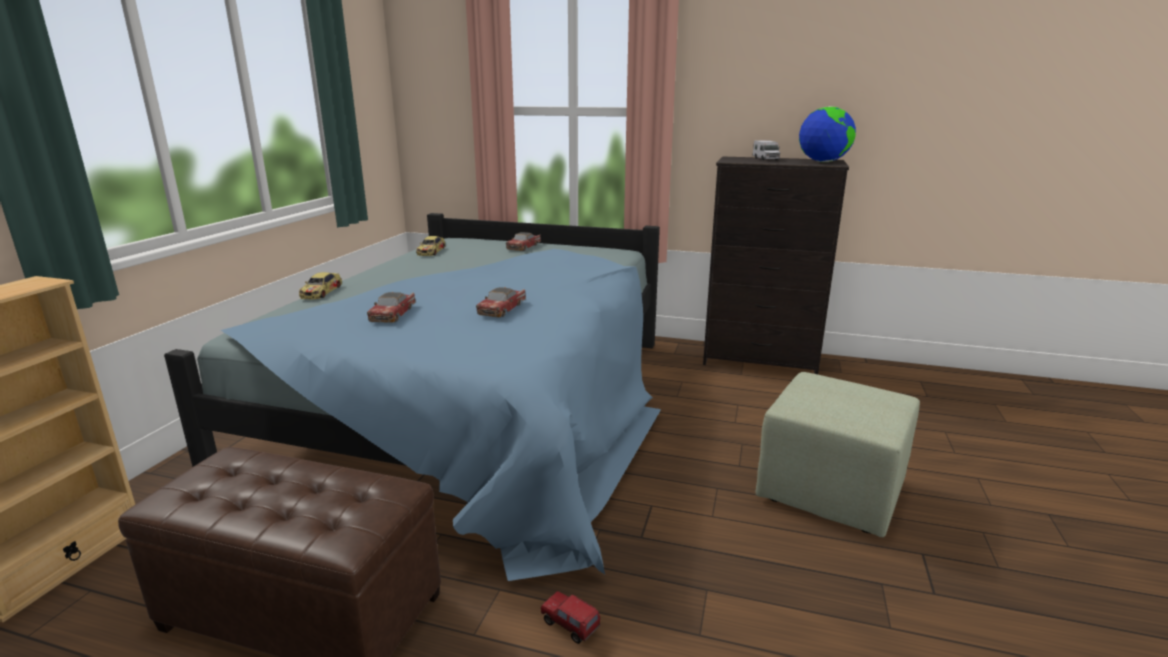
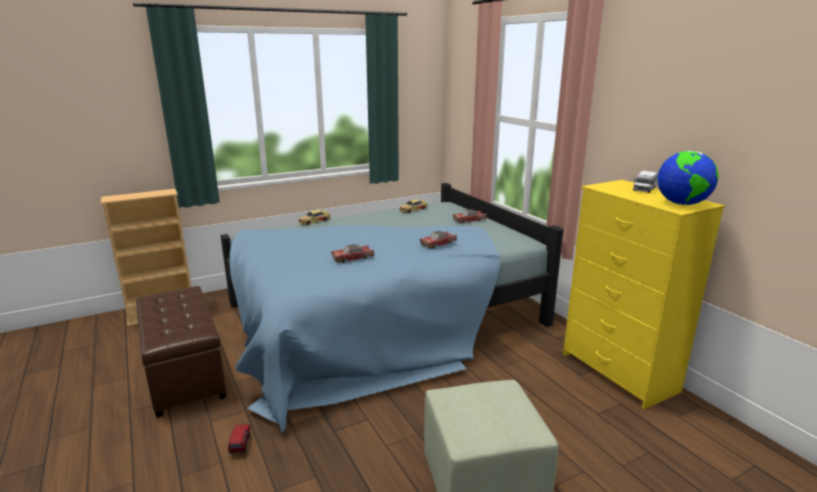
camera: 45 degrees right, 0 degrees up
toy car [367,292,416,323] -> toy car moved to [420,231,457,249]
black dresser [703,156,849,374] -> yellow dresser [563,180,725,409]

